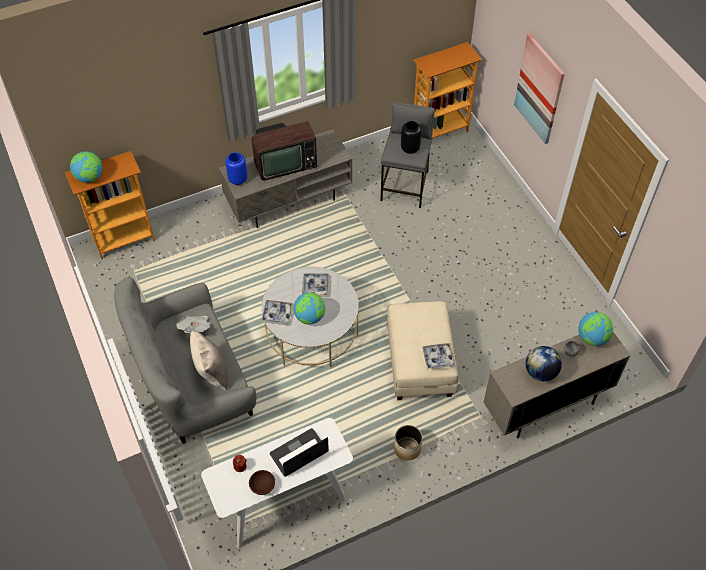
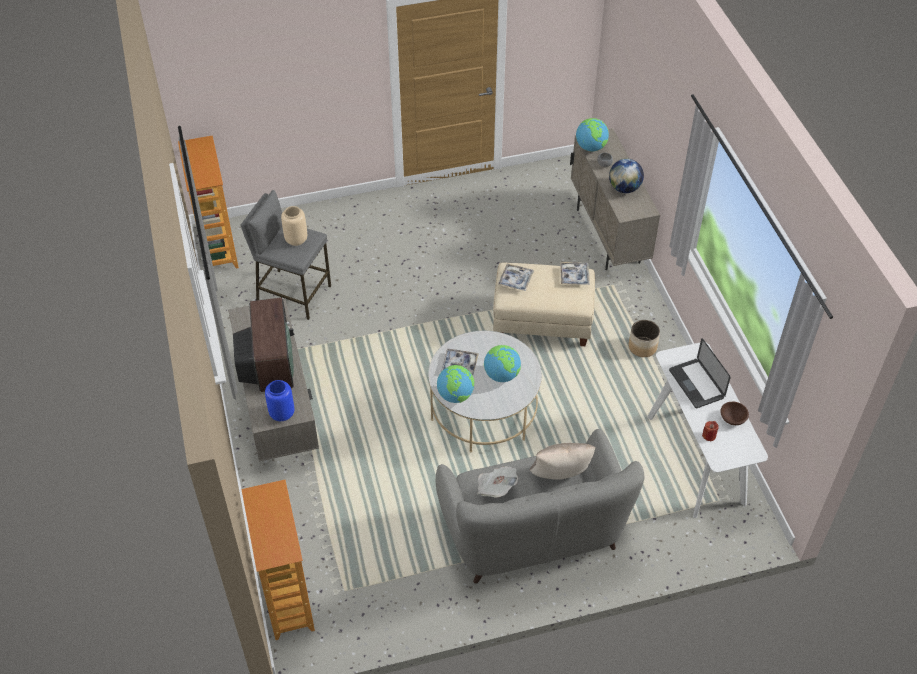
camera: 80 degrees left, 5 degrees down
globe [70,151,102,183] -> globe moved to [437,365,474,403]
tray [261,300,293,325] -> tray moved to [498,263,534,291]
black vase [401,121,421,154] -> beige vase [281,206,307,246]
picture [514,34,565,144] -> none

